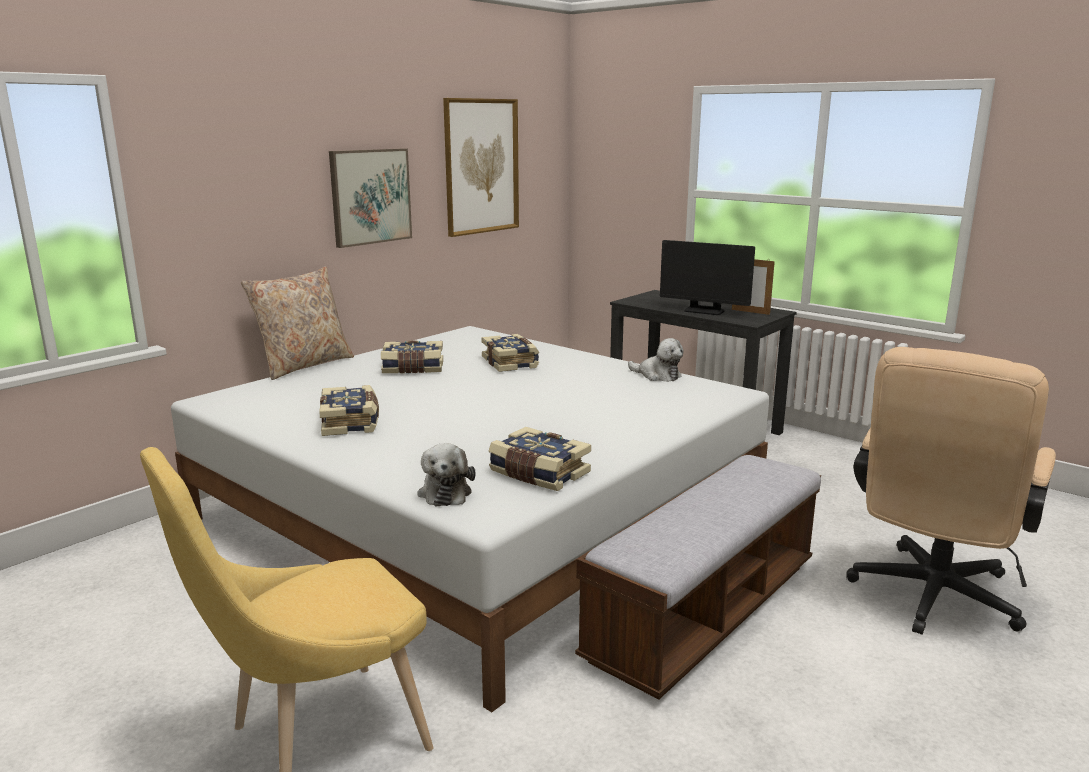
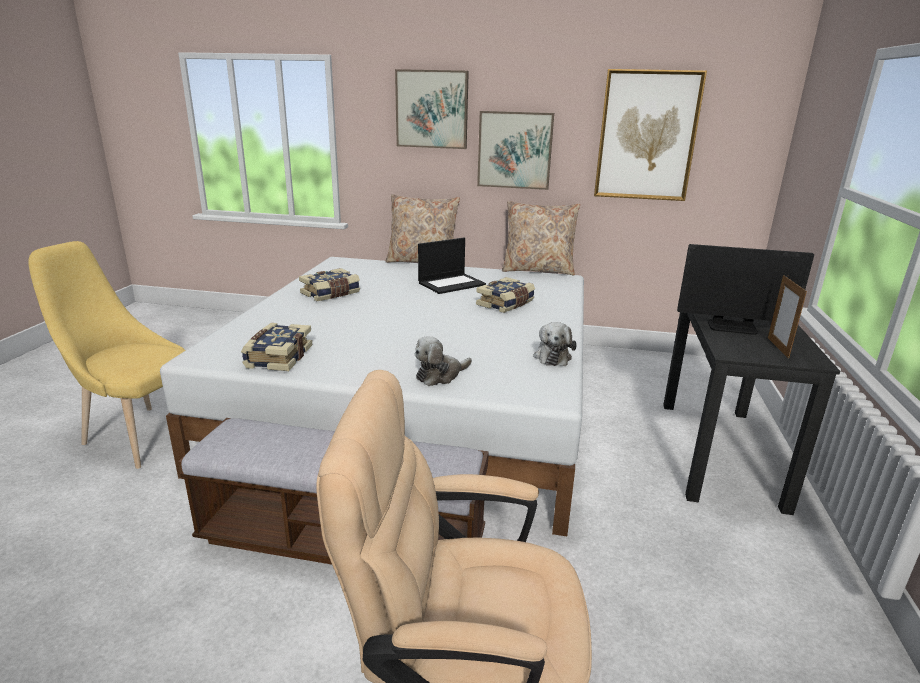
camera: 60 degrees right, 5 degrees up
book [381,340,443,374] -> laptop [418,238,486,294]
plush toy [417,443,476,506] -> plush toy moved to [414,336,472,386]
monitor [660,240,755,315] -> monitor turned 75 degrees counterclockwise [677,244,814,335]
none -> picture [395,69,469,149]
none -> beige pillow [502,201,580,276]

